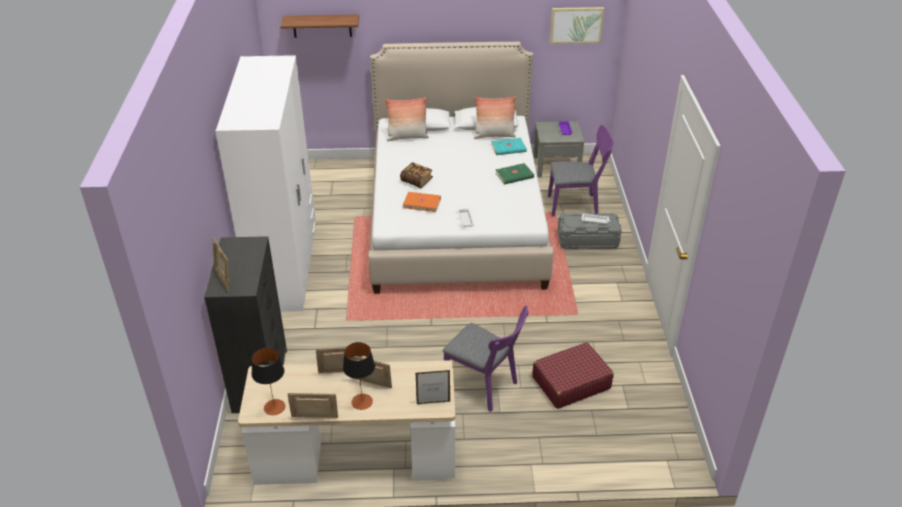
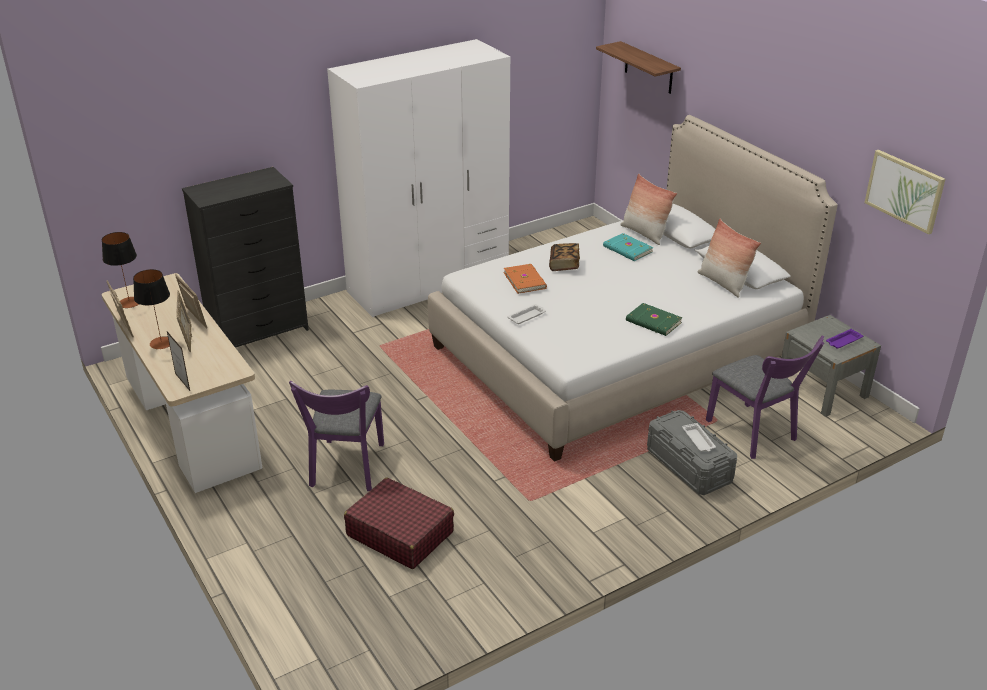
camera: 60 degrees right, 5 degrees down
picture frame [212,237,229,292] -> none
turquoise book [491,138,527,155] -> turquoise book moved to [603,233,654,261]

